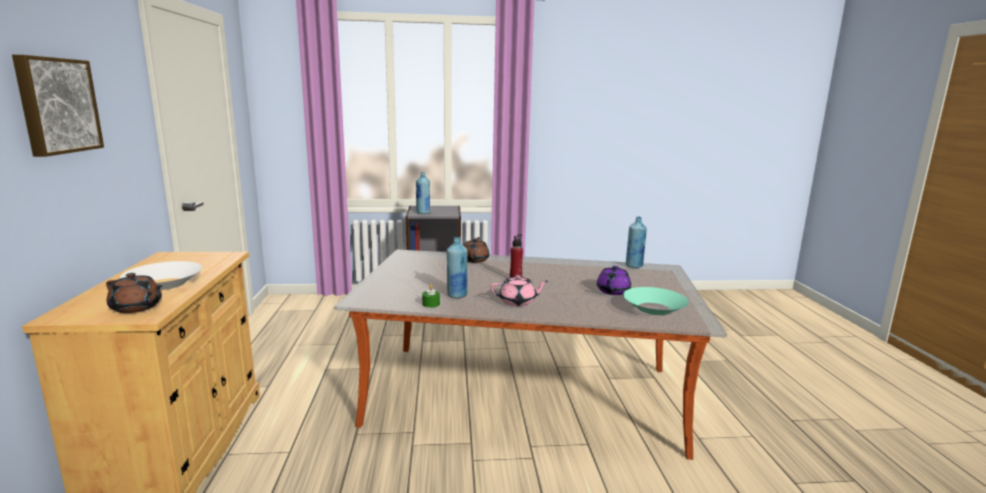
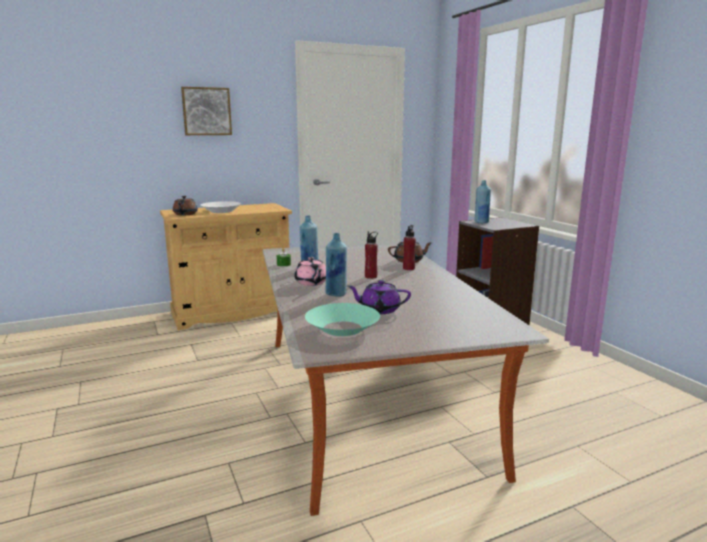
camera: 70 degrees right, 0 degrees up
blue bottle [626,217,647,268] -> blue bottle moved to [325,233,347,297]
none -> red bottle [403,225,416,270]

